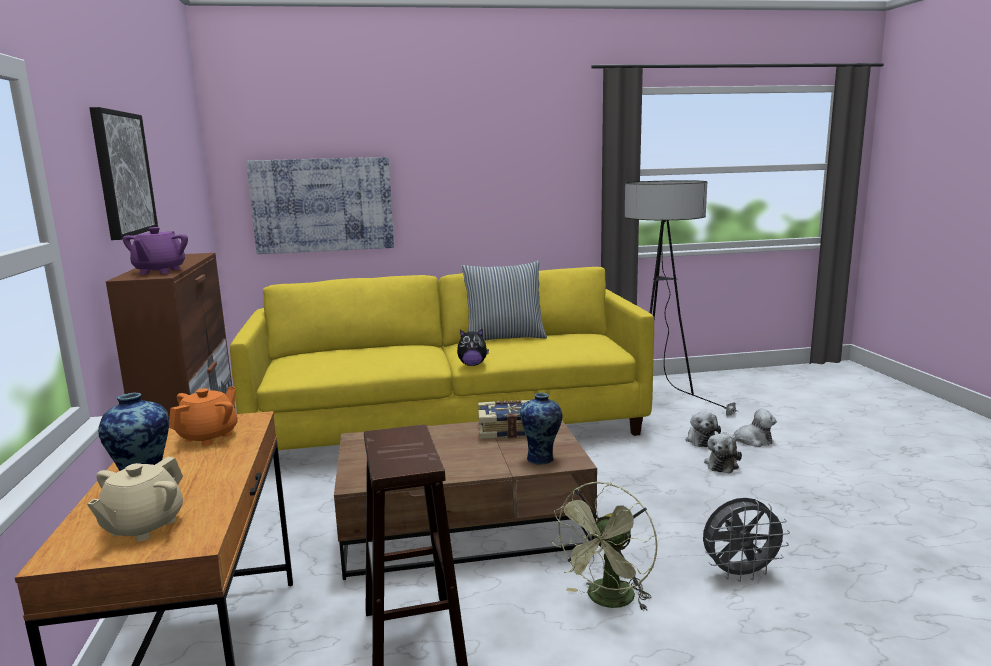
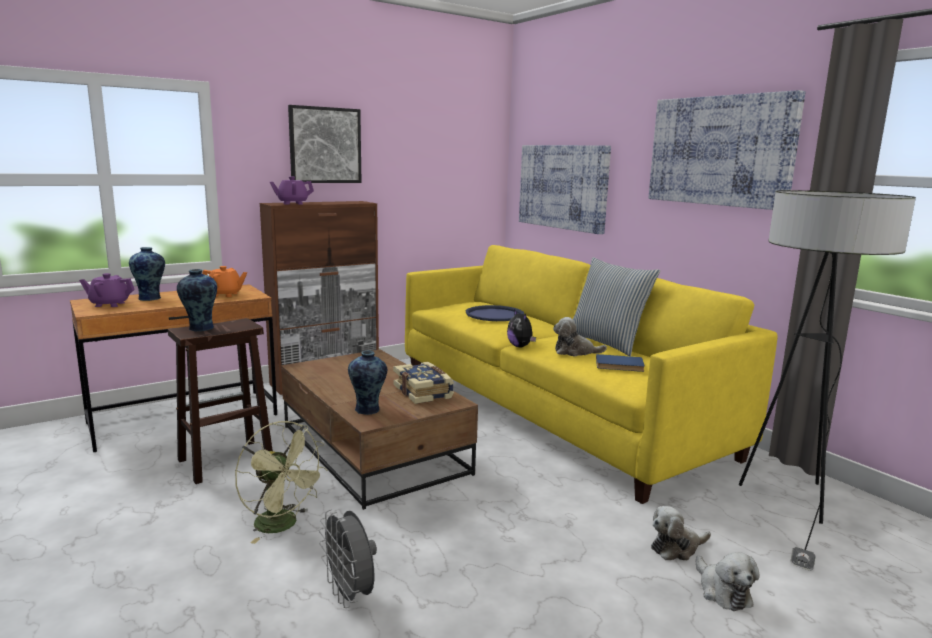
camera: 65 degrees right, 0 degrees up
beige teapot [87,457,183,541] -> purple teapot [79,273,135,307]
green fan [551,482,657,611] -> green fan turned 150 degrees counterclockwise [235,421,328,544]
plush toy [704,434,742,474] -> plush toy moved to [553,317,607,356]
none -> vase [177,269,217,331]
none -> blue tray [466,305,524,321]
none -> blue book [596,354,645,372]
none -> picture [648,90,806,210]

